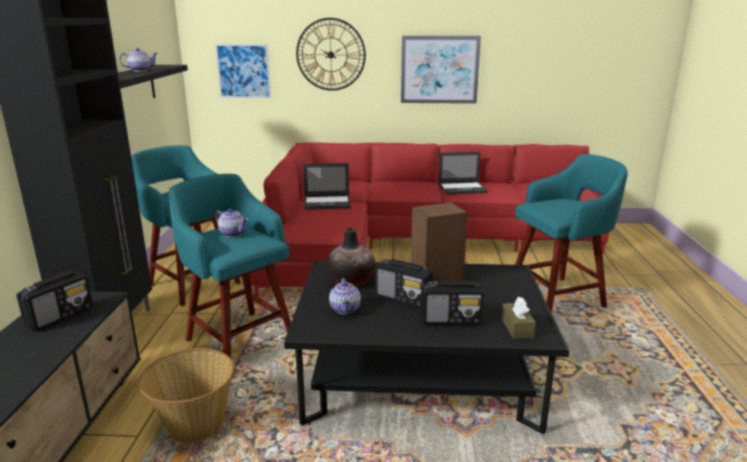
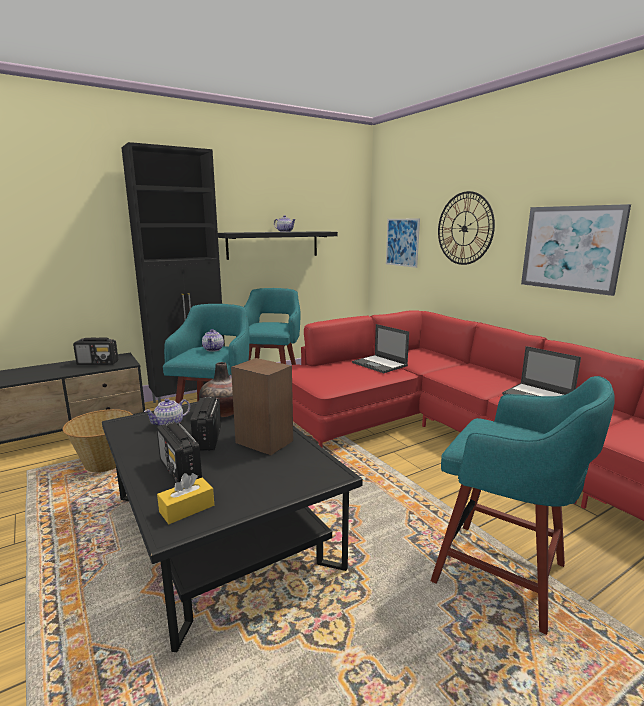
camera: 55 degrees right, 5 degrees down
brown tissue box [501,296,536,339] -> yellow tissue box [157,473,214,524]

